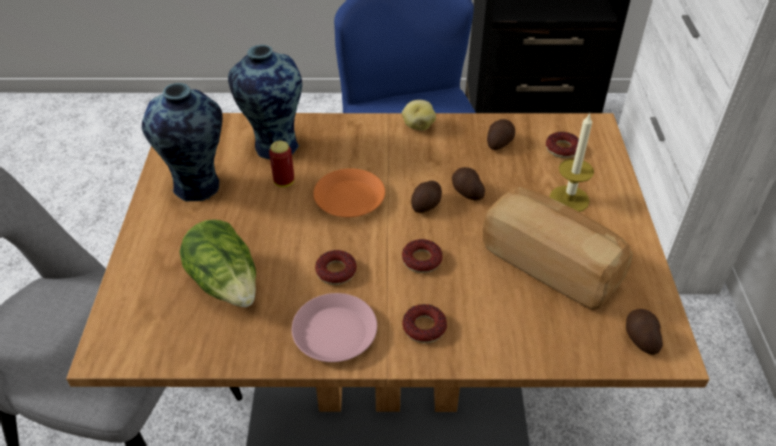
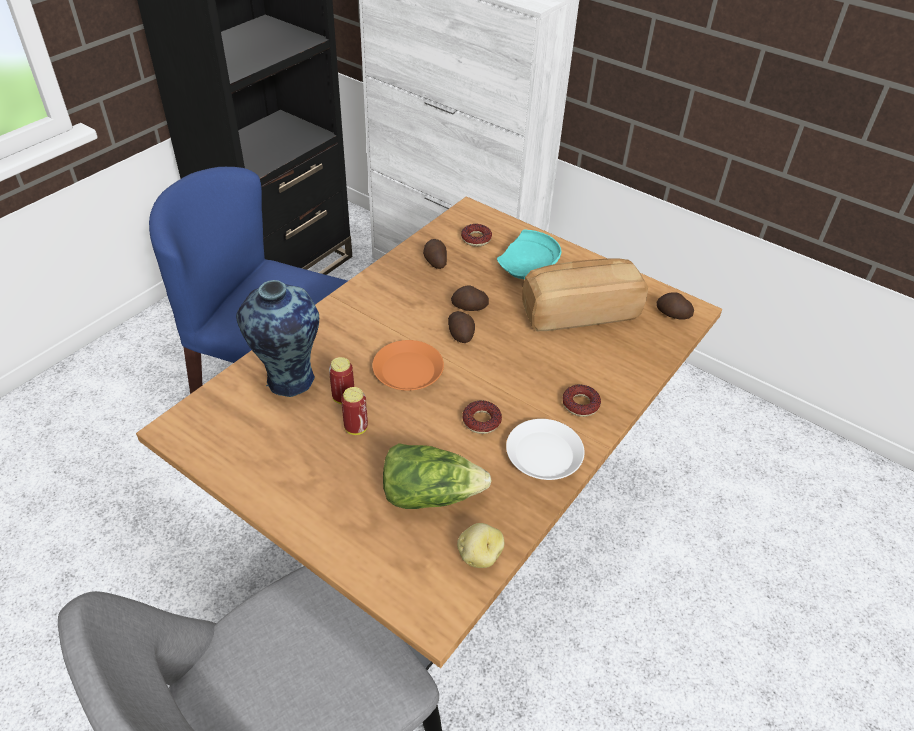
camera: 55 degrees left, 0 degrees up
vase [142,83,223,201] -> none
pink plate [292,293,377,362] -> white plate [506,419,585,480]
potato [402,100,436,131] -> potato moved to [457,523,504,568]
donut [402,239,443,273] -> none
candle [549,113,594,212] -> turquoise plate [497,229,561,279]
none -> can [341,387,368,435]

